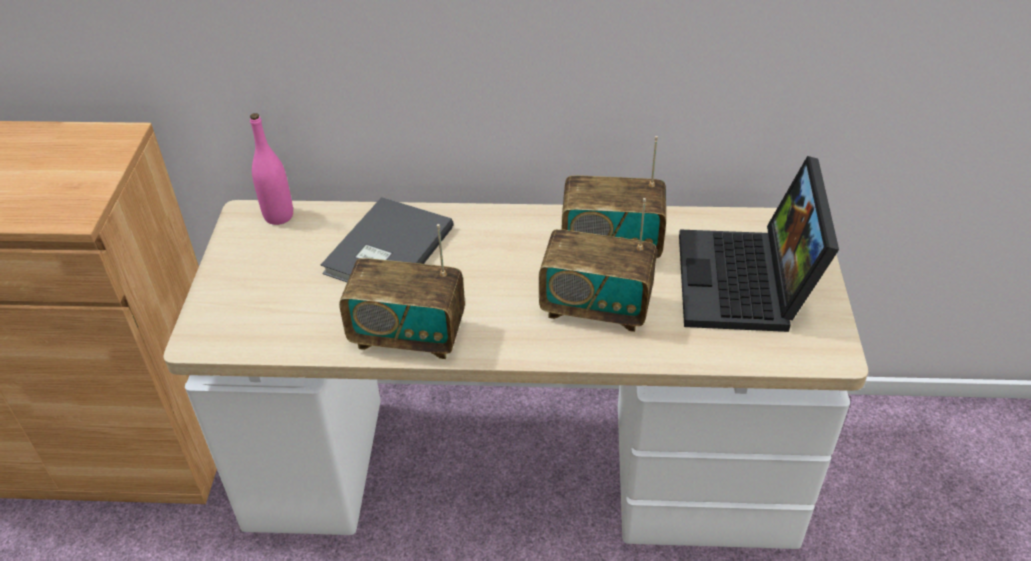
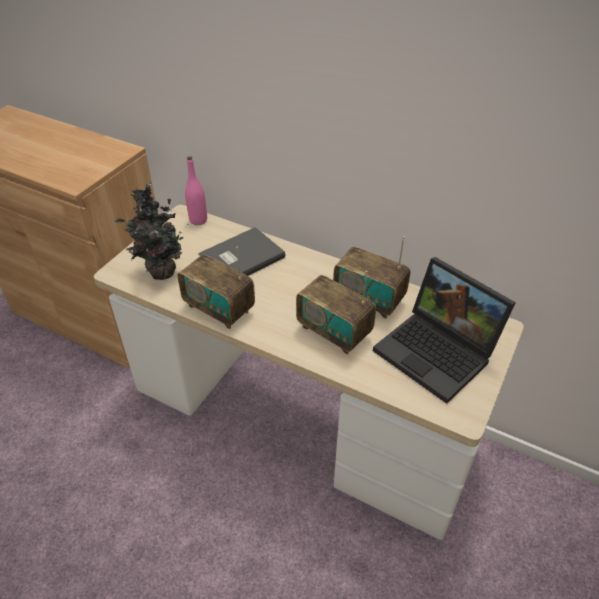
camera: 25 degrees right, 0 degrees up
laptop [679,156,839,332] -> laptop turned 75 degrees counterclockwise [373,257,516,404]
none -> potted plant [114,181,188,280]

